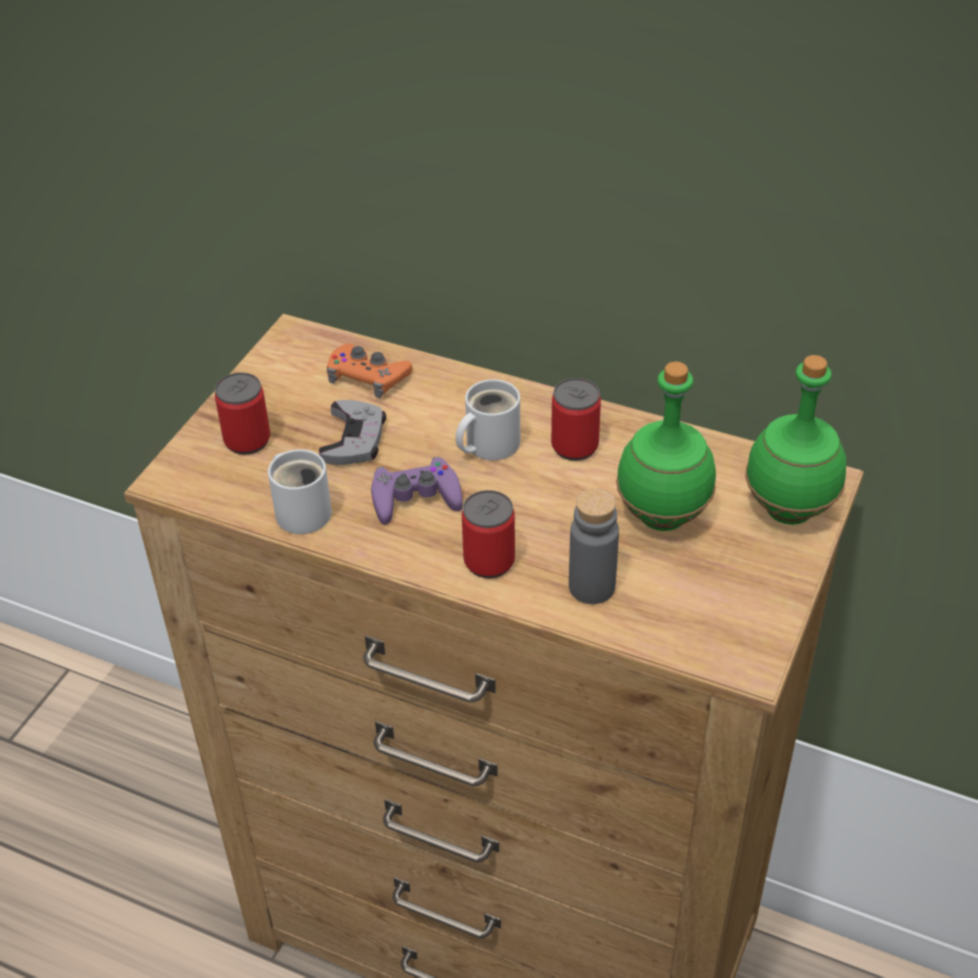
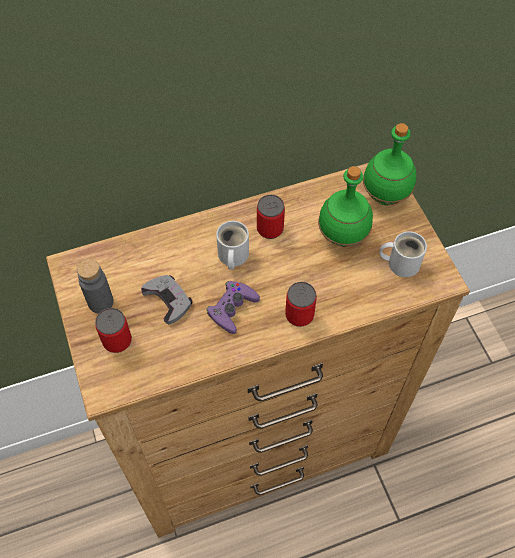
camera: 45 degrees left, 15 degrees up
white mug [268,449,332,534] -> white mug moved to [379,231,427,277]
orange game controller [327,344,412,398] -> none
grey bottle [569,488,619,604] -> grey bottle moved to [77,259,114,313]

